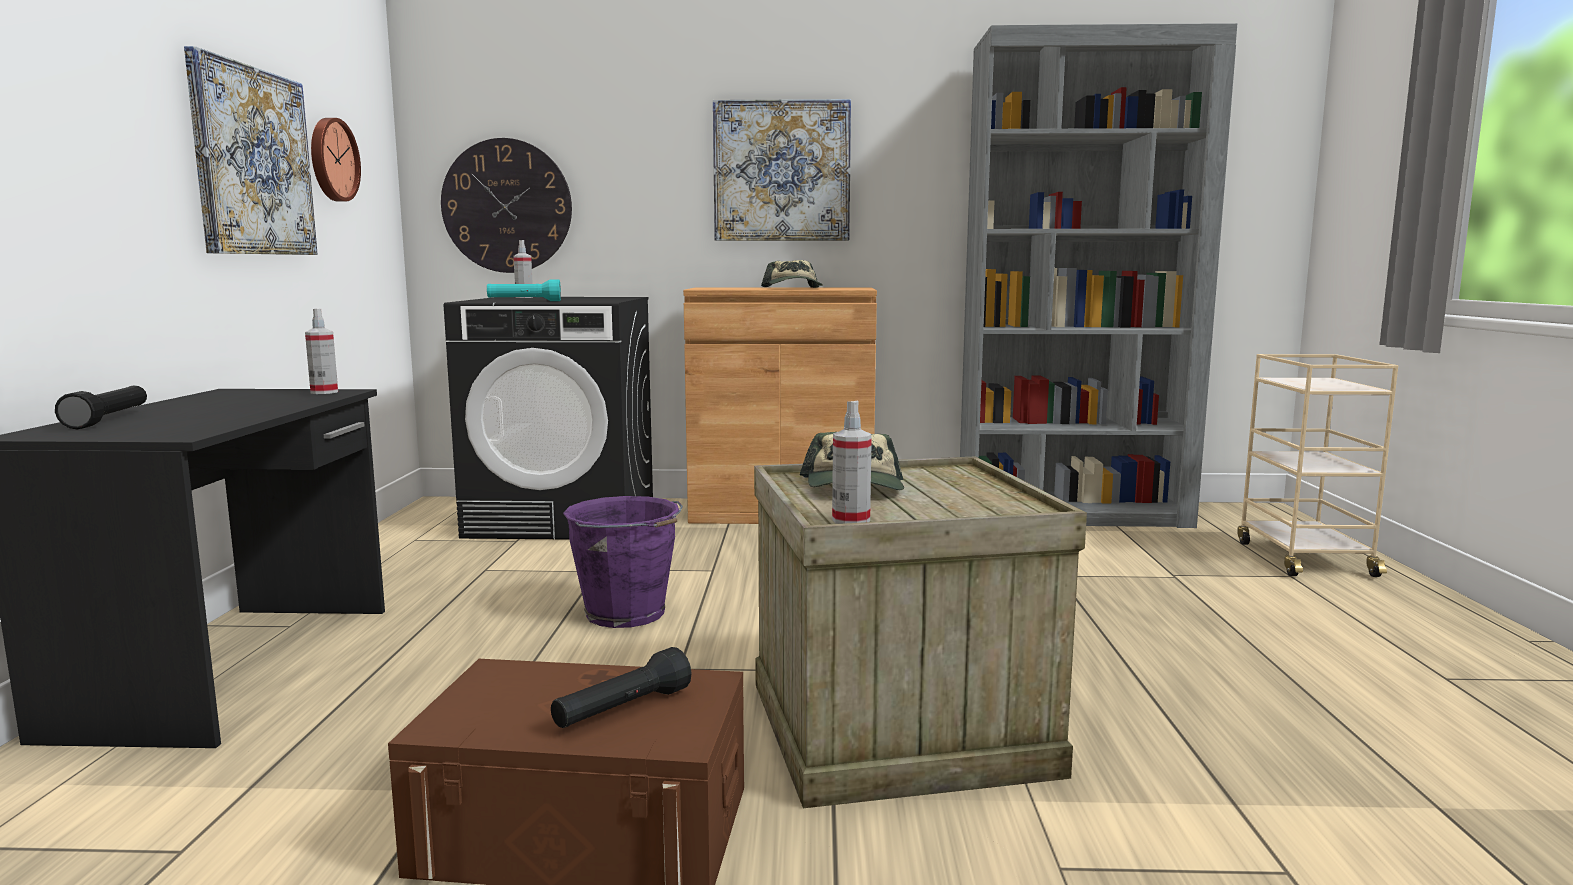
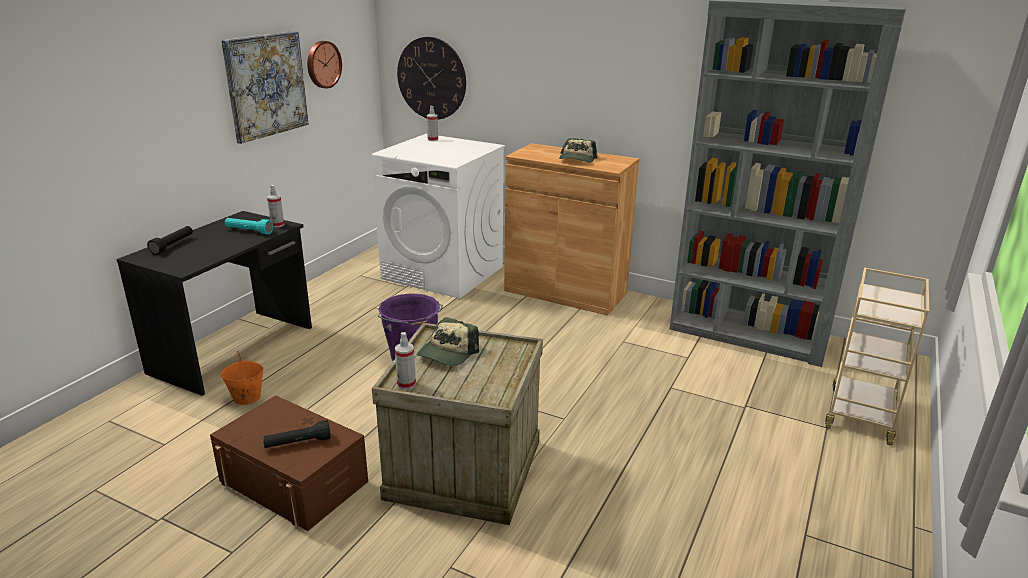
camera: 25 degrees right, 15 degrees up
black washing machine [444,297,653,540] -> white washing machine [372,134,505,299]
turquoise flashlight [487,279,561,301] -> turquoise flashlight moved to [225,218,273,234]
picture [713,99,851,241] -> none
none -> orange bucket [220,351,264,405]

